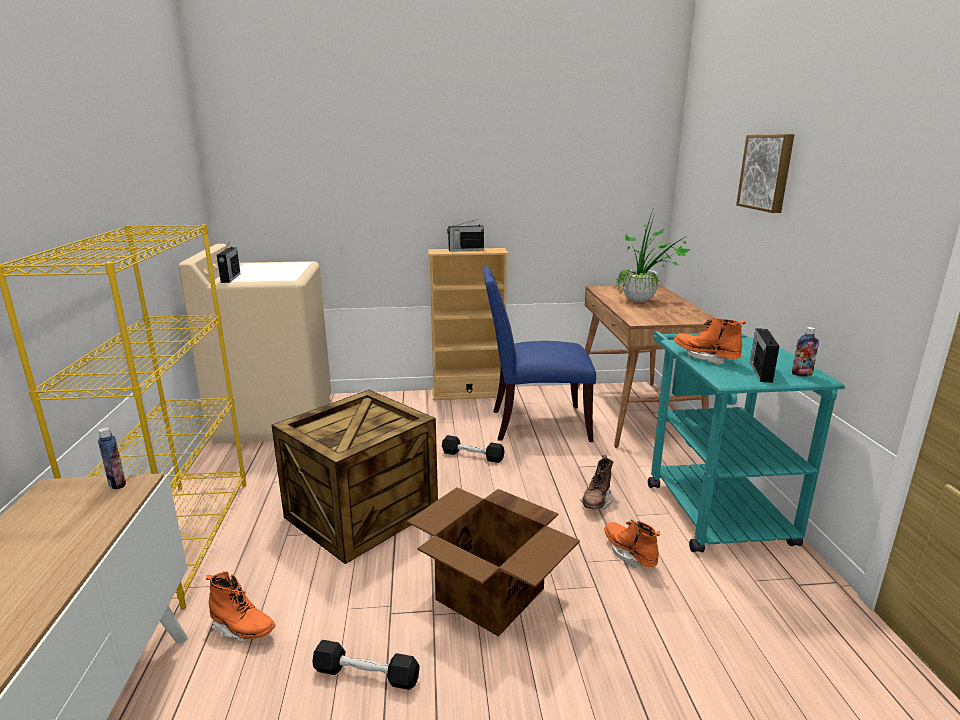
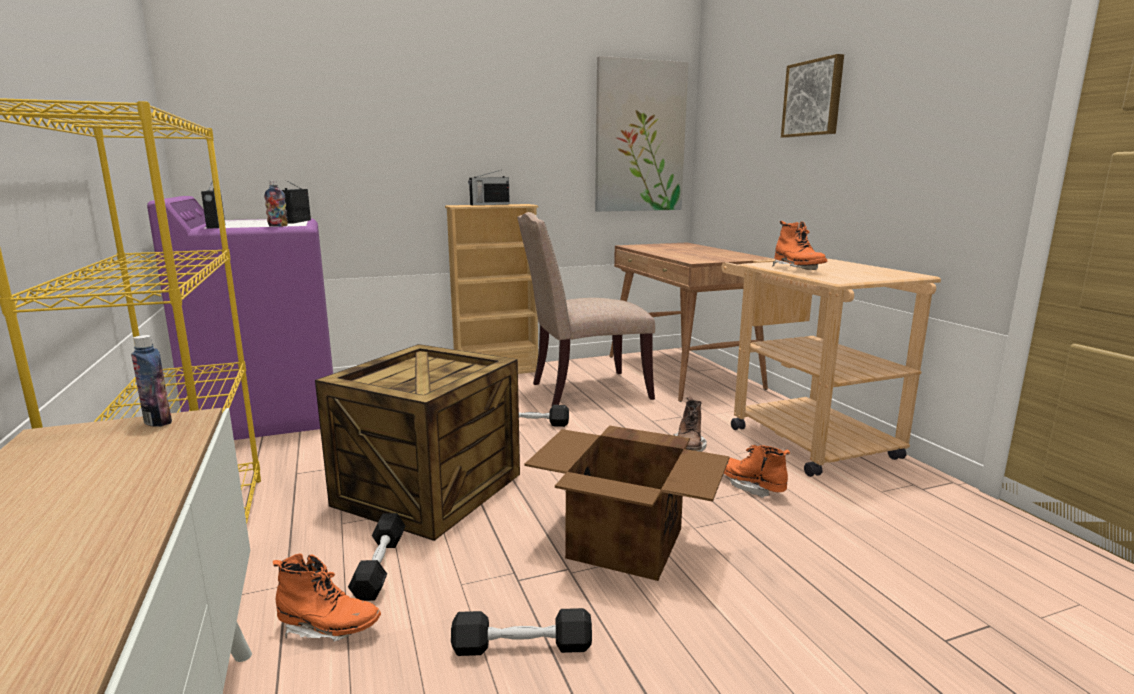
camera: 15 degrees left, 5 degrees down
beige washing machine [179,244,331,444] -> purple washing machine [147,196,333,440]
blue chair [482,266,596,442] -> beige chair [517,212,655,406]
potted plant [616,207,691,302] -> none
turquoise cart [648,332,845,553] -> beige cart [721,259,941,477]
orange boot [674,318,746,365] -> orange boot turned 135 degrees counterclockwise [773,221,827,270]
radio [750,328,779,383] -> radio moved to [282,180,311,223]
bottle [792,327,819,377] -> bottle moved to [264,180,288,227]
none -> black dumbbell [348,513,406,601]
none -> picture [595,56,688,212]

